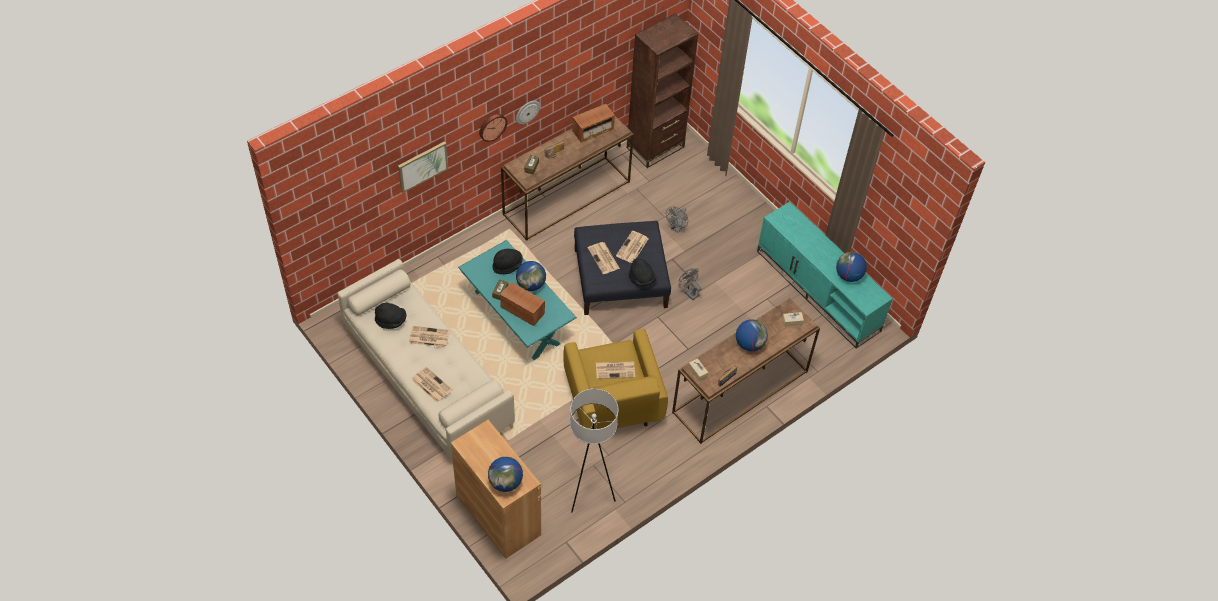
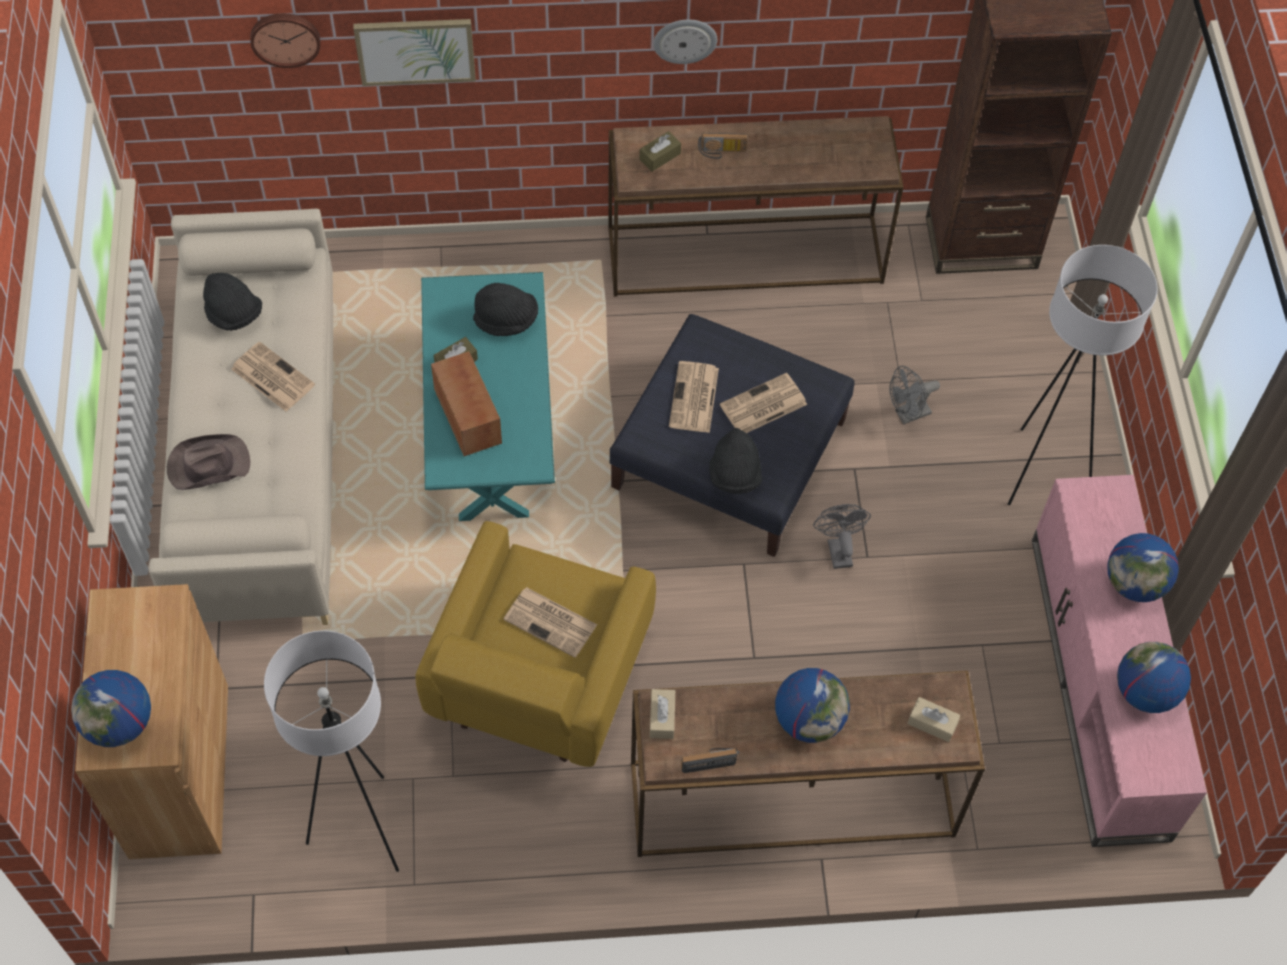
camera: 35 degrees right, 5 degrees up
newspaper [411,367,453,403] -> brown hat [167,434,250,490]
wall clock [479,114,507,142] -> wall clock moved to [250,14,320,68]
globe [516,261,546,291] -> globe moved to [1107,533,1179,602]
radio [572,104,615,142] -> none
turquoise tv stand [757,202,893,348] -> pink tv stand [1032,475,1207,847]
none -> white floor lamp [1008,245,1158,505]

